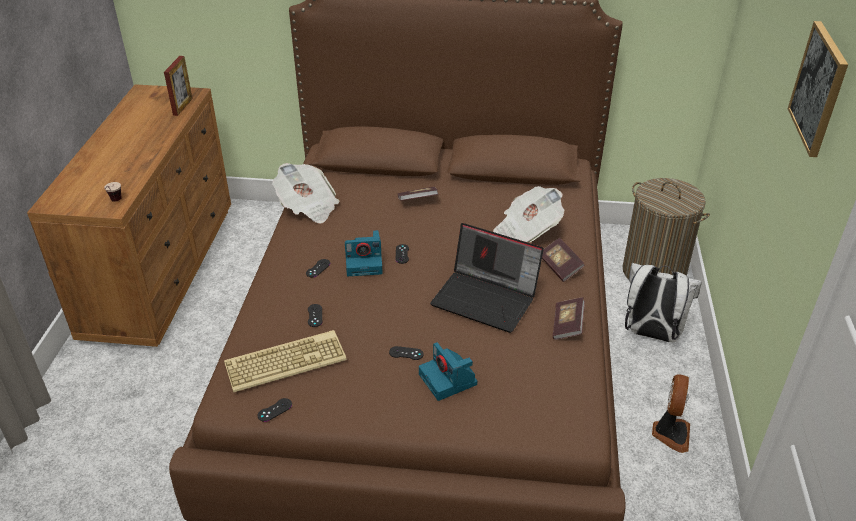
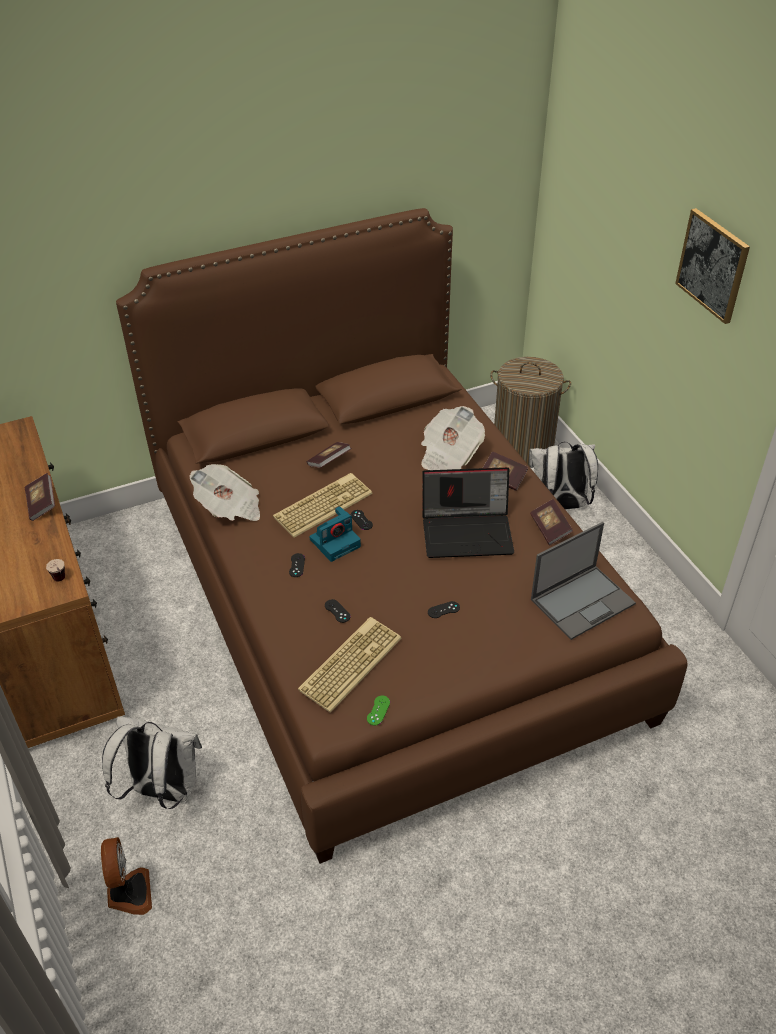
camera: 30 degrees left, 5 degrees up
picture frame [164,56,193,116] -> none
black game controller [258,398,292,422] -> green game controller [367,696,390,726]
camera [419,342,477,401] -> none
fan [652,374,690,453] -> fan moved to [101,837,152,915]
none -> book [25,473,55,521]
none -> white backpack [102,717,202,809]
none -> keyboard [273,473,373,538]
none -> laptop [531,522,636,640]

